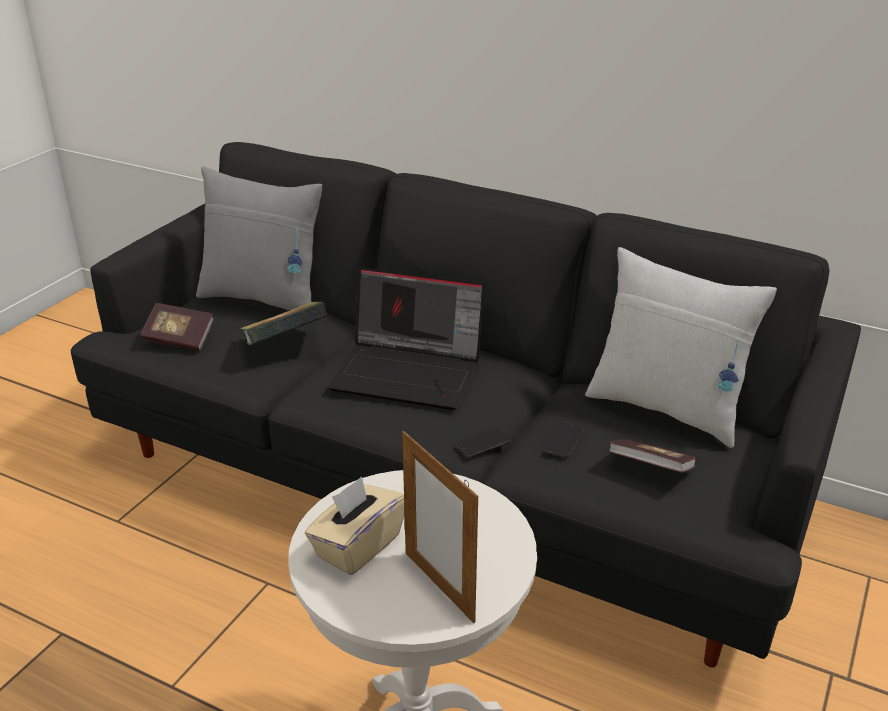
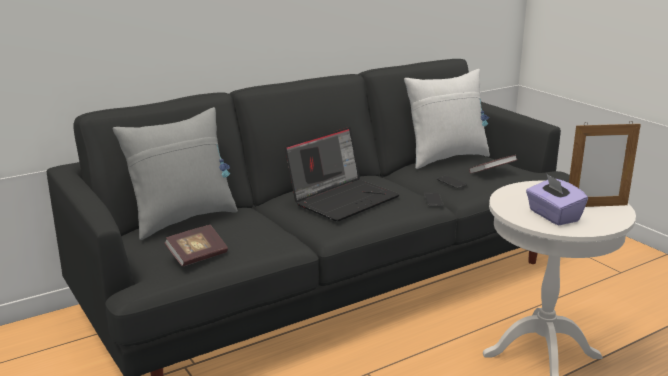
camera: 60 degrees left, 10 degrees down
book [240,302,328,345] -> none
beige tissue box [305,476,405,575] -> purple tissue box [526,173,588,226]

